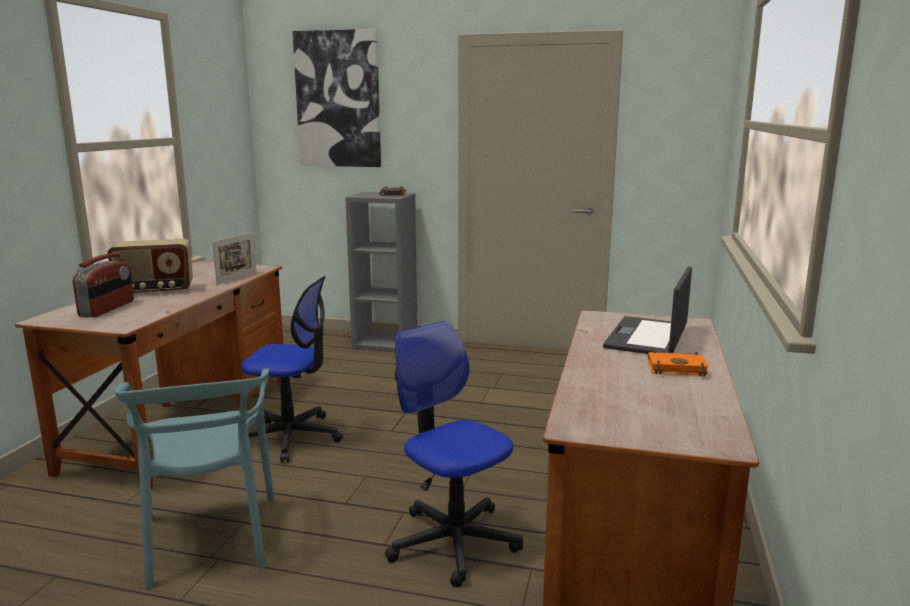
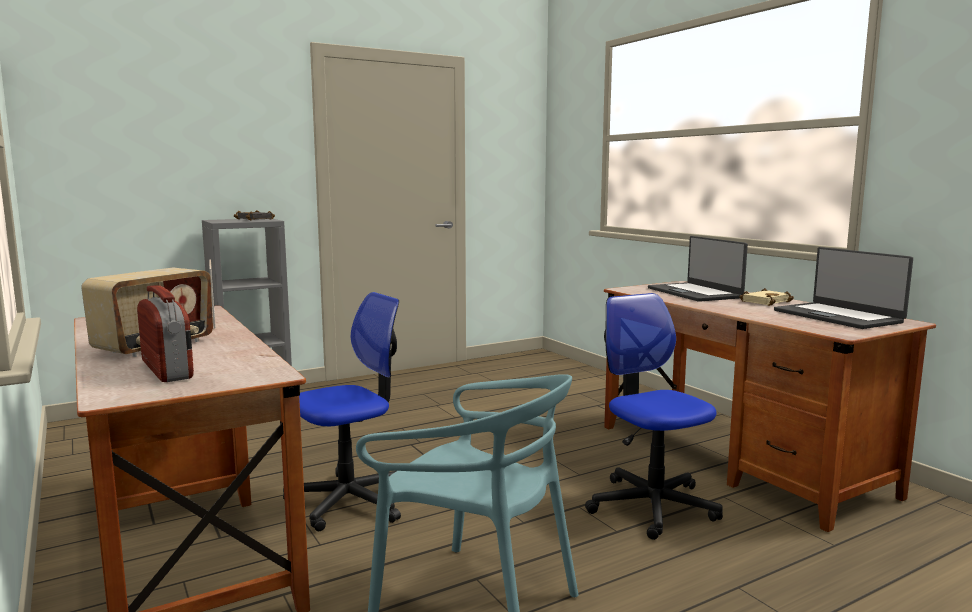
camera: 45 degrees left, 5 degrees down
picture [292,29,381,167] -> none
office chair [385,321,523,587] -> office chair turned 60 degrees clockwise [585,293,723,540]
orange book [648,350,709,377] -> beige book [739,288,794,306]
none -> laptop [774,247,913,329]

